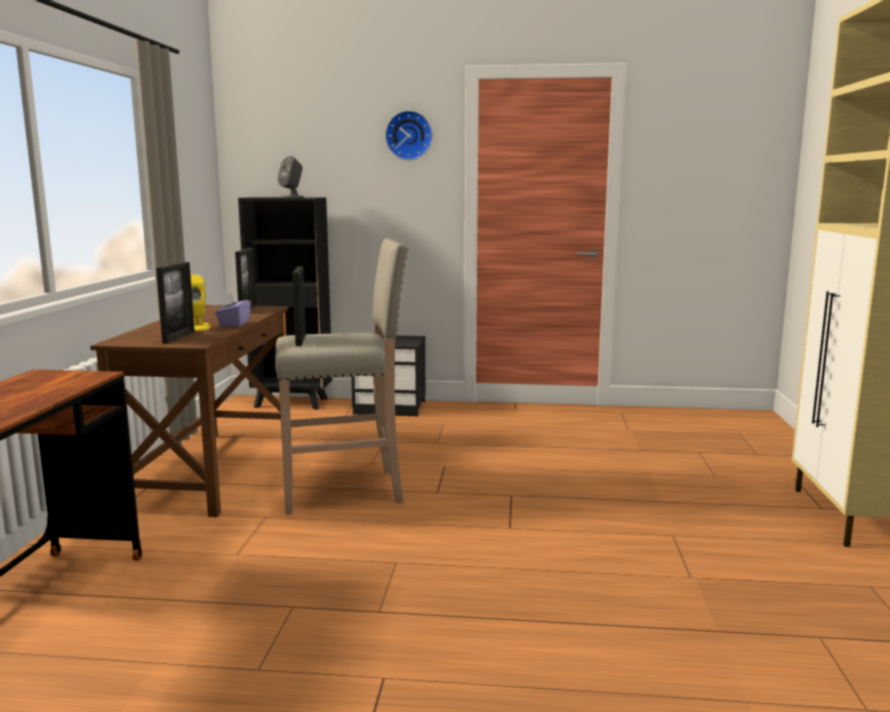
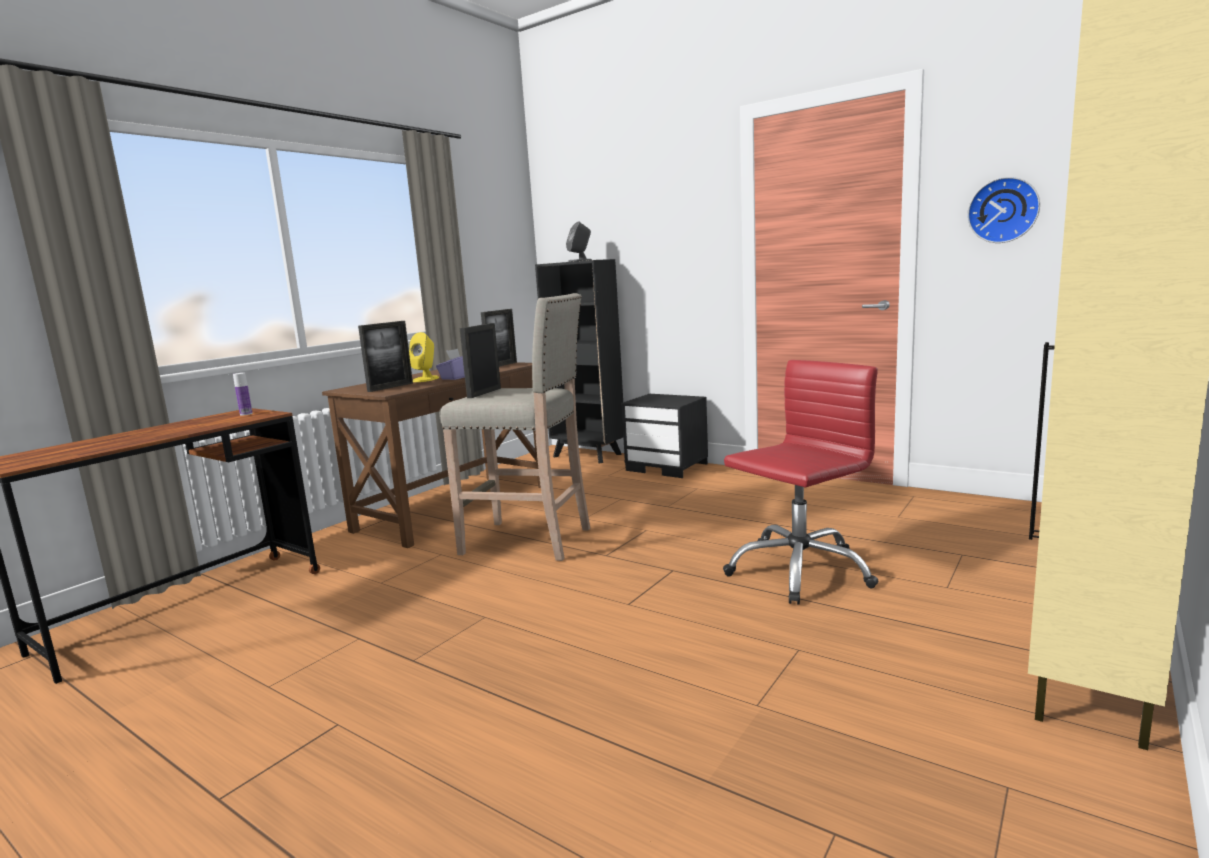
camera: 30 degrees right, 0 degrees up
wall clock [385,110,433,160] -> wall clock moved to [967,177,1040,243]
none -> bottle [233,373,253,416]
none -> red office chair [723,360,878,605]

